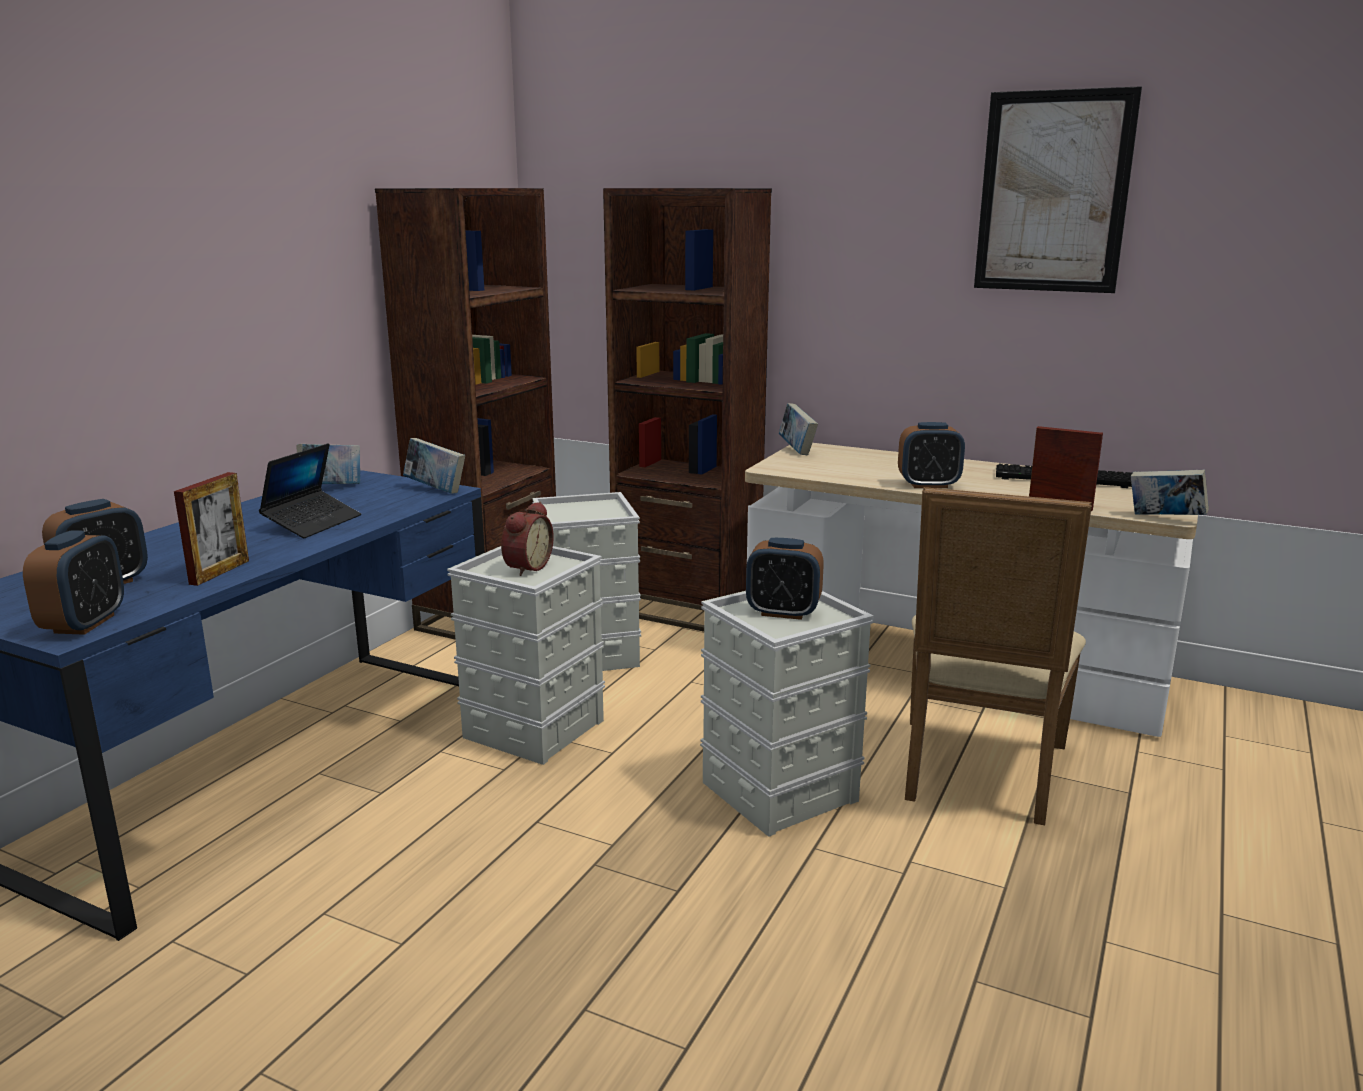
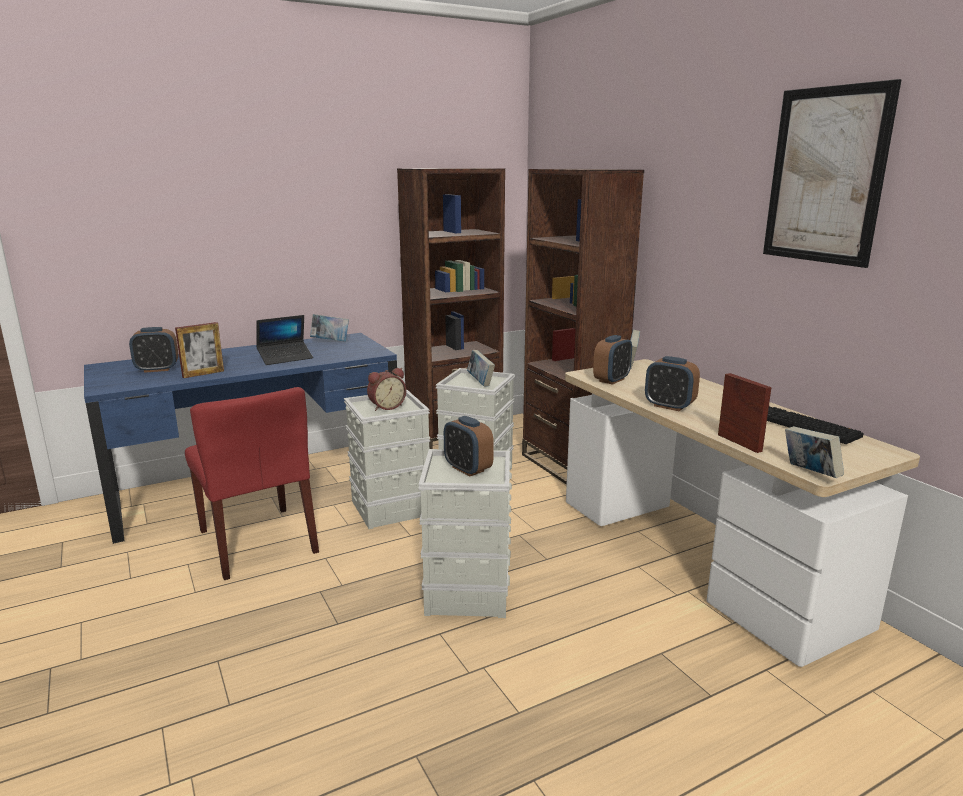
camera: 35 degrees right, 0 degrees up
alarm clock [23,530,124,635] -> alarm clock moved to [593,335,632,385]
book [403,438,465,494] -> book moved to [467,350,495,386]
beige chair [905,487,1092,825] -> none
none -> red chair [185,387,319,580]

